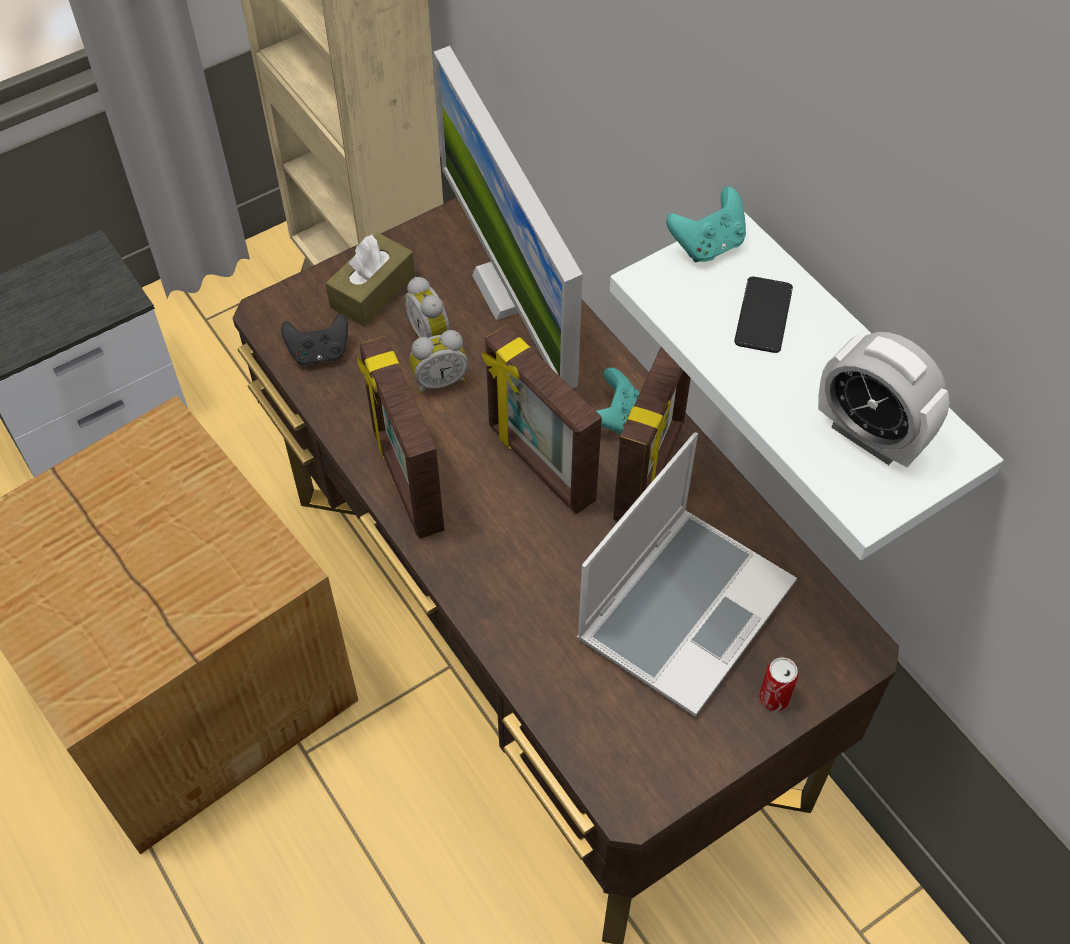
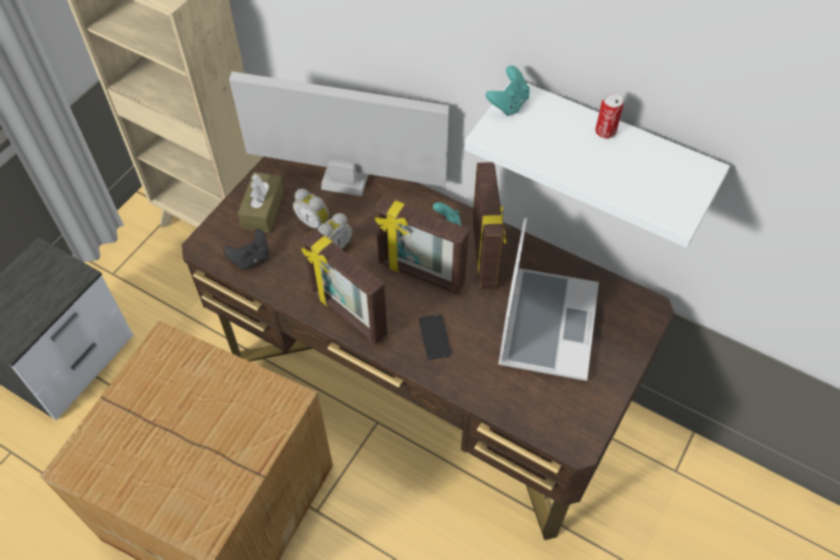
camera: 25 degrees left, 0 degrees up
monitor [434,46,583,388] -> monitor turned 150 degrees clockwise [229,71,449,196]
phone [734,276,793,353] -> phone moved to [419,314,451,360]
can [759,657,798,711] -> can moved to [595,93,623,139]
alarm clock [818,332,950,467] -> none

